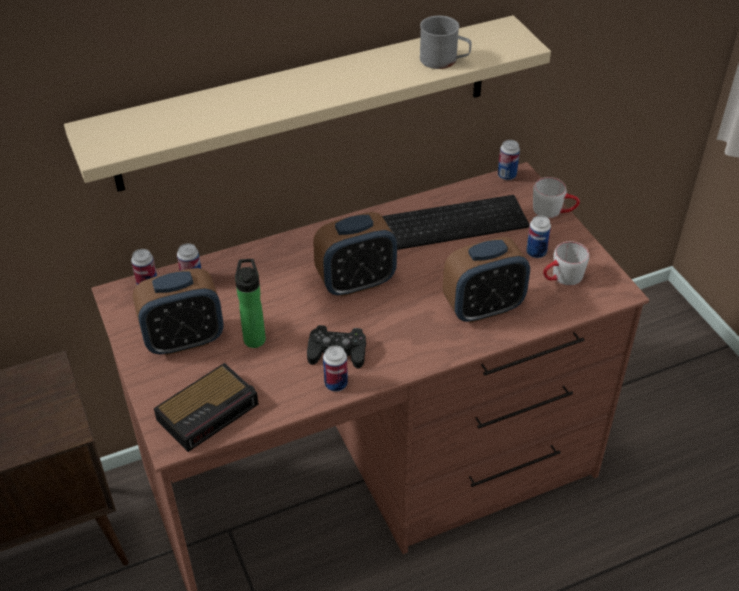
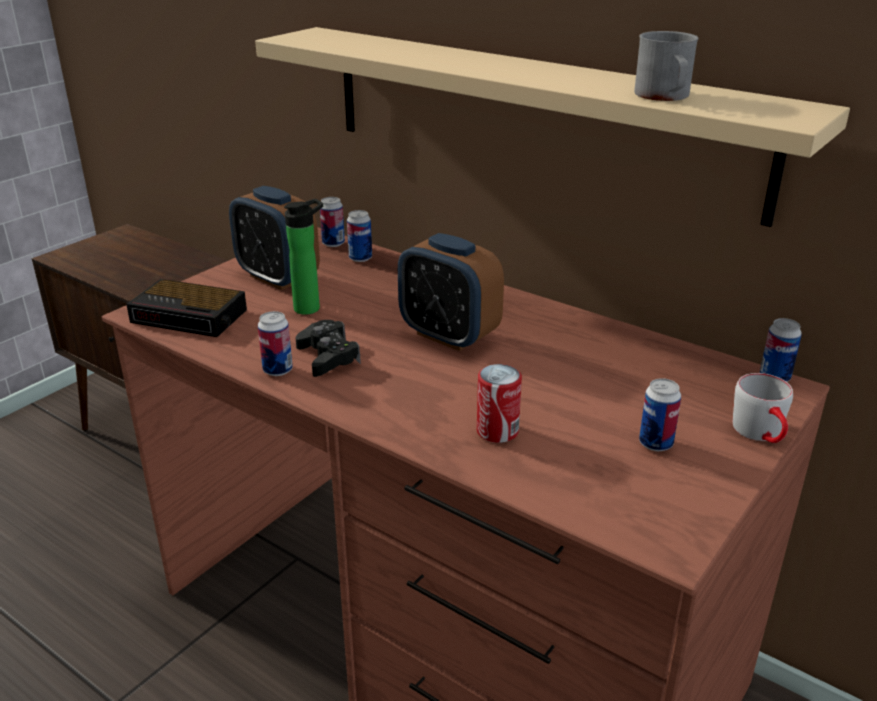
camera: 60 degrees right, 15 degrees down
keyboard [382,195,529,250] -> none
alarm clock [443,237,530,323] -> can [477,364,522,443]
grey mug [543,241,589,286] -> none

